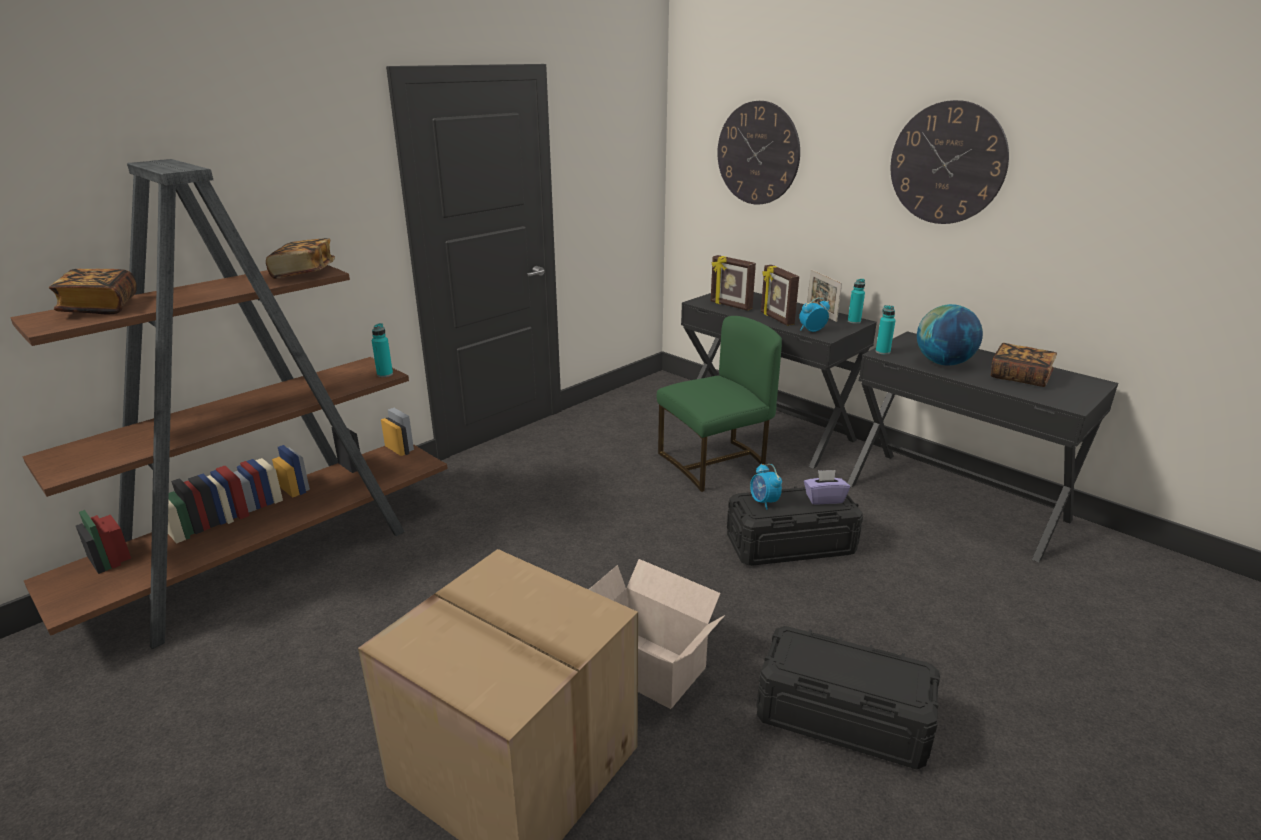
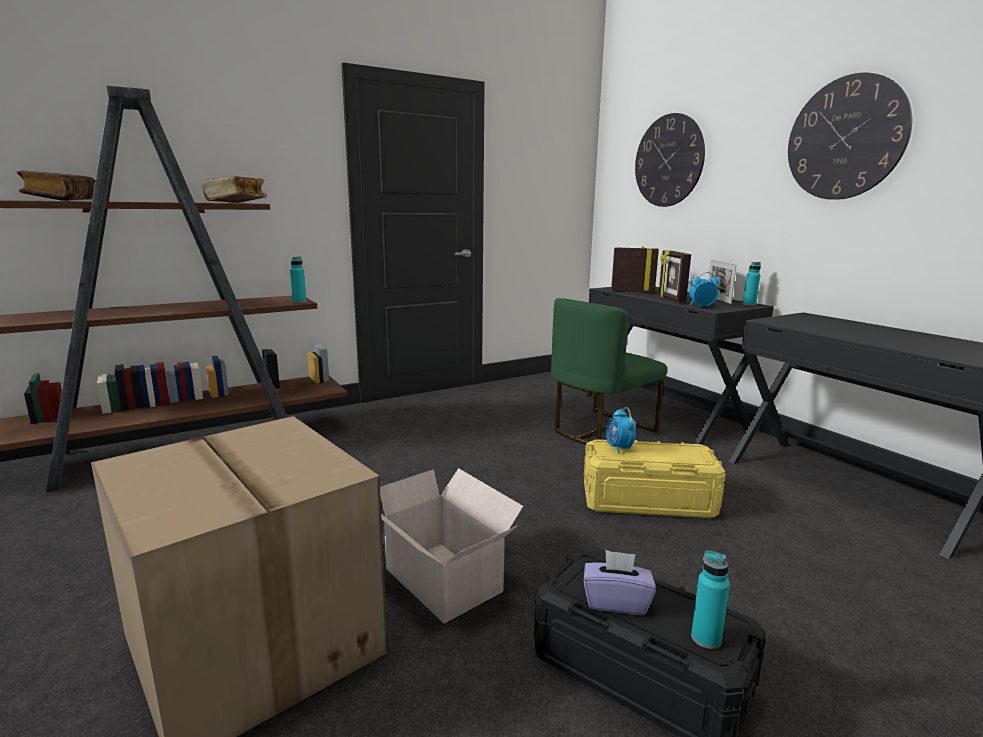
camera: 15 degrees right, 10 degrees down
green chair [657,316,782,492] -> green chair turned 150 degrees clockwise [551,298,667,445]
picture frame [711,255,756,311] -> picture frame turned 135 degrees clockwise [611,246,659,293]
black storage box [727,486,863,566] -> yellow storage box [584,439,726,518]
purple tissue box [804,470,850,505] -> purple tissue box moved to [584,550,656,615]
turquoise bottle [876,305,896,355] -> turquoise bottle moved to [691,551,730,649]
globe [917,304,983,366] -> none
book [991,343,1057,387] -> none

